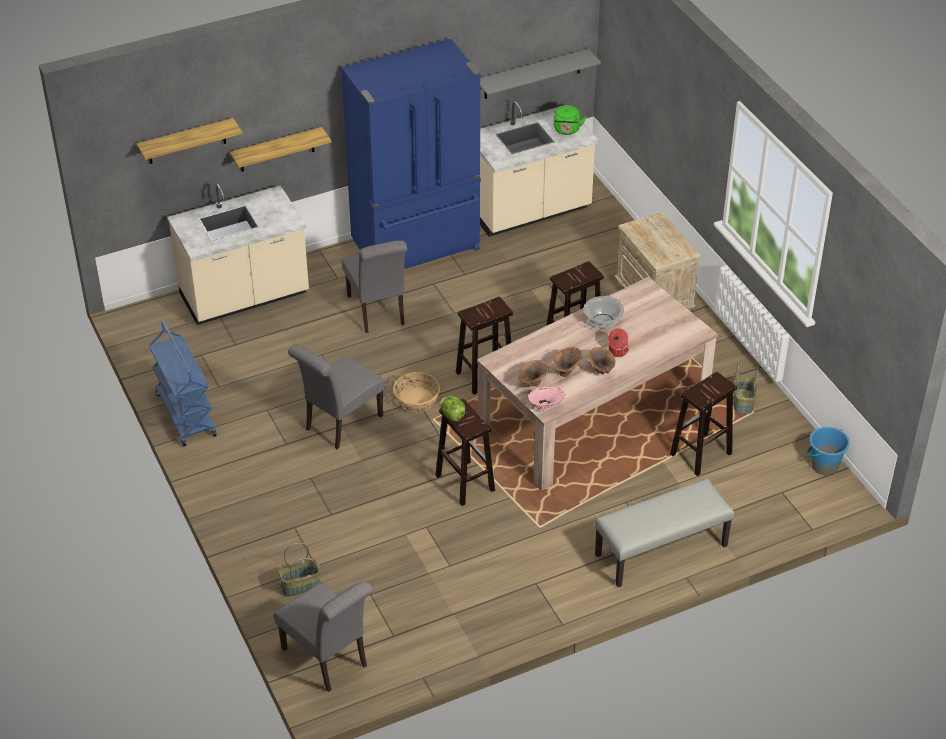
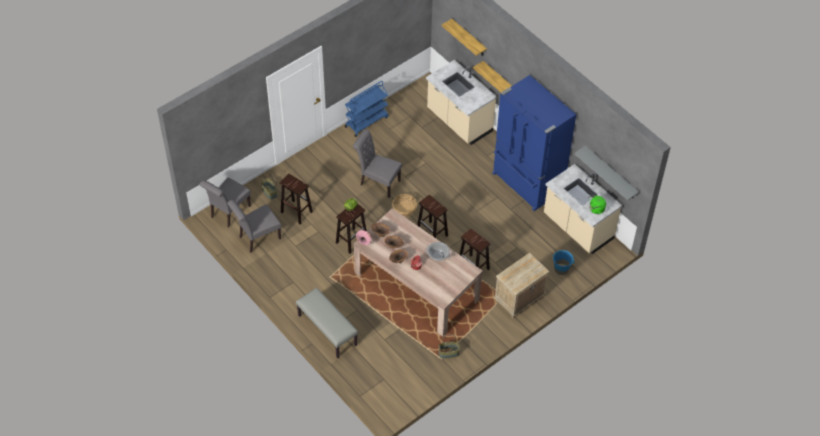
camera: 75 degrees right, 10 degrees up
grey chair [342,240,407,333] -> grey chair moved to [228,200,281,253]
brown stool [670,372,737,476] -> brown stool moved to [280,174,313,224]
blue bucket [807,427,850,475] -> blue bucket moved to [552,250,575,275]

